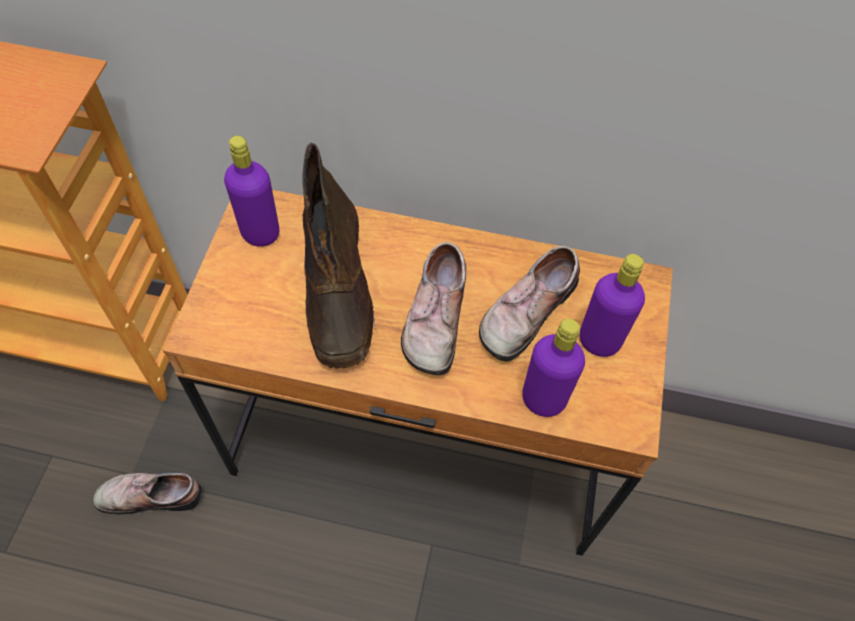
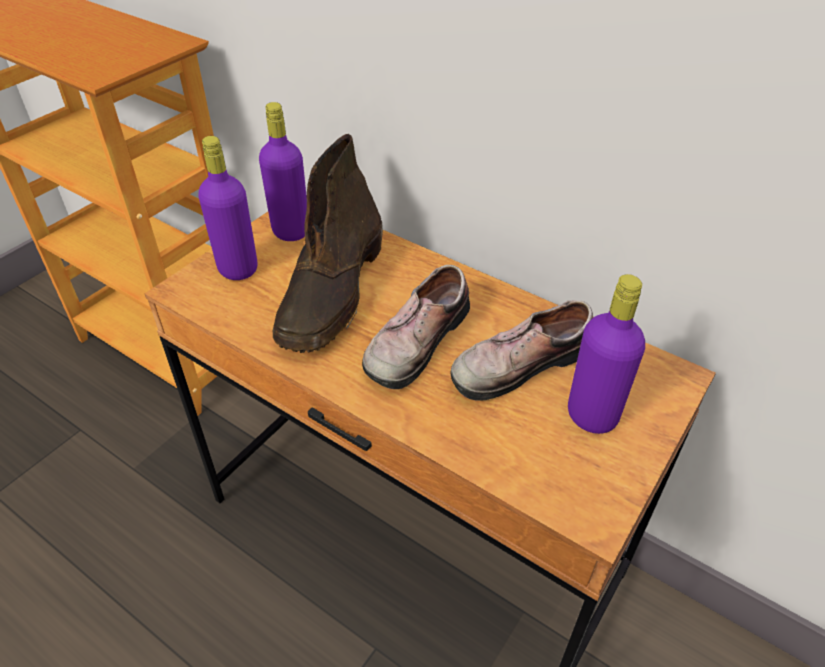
camera: 25 degrees right, 15 degrees down
shoe [93,473,202,514] -> none
purple bottle [522,318,585,417] -> purple bottle moved to [198,136,257,280]

